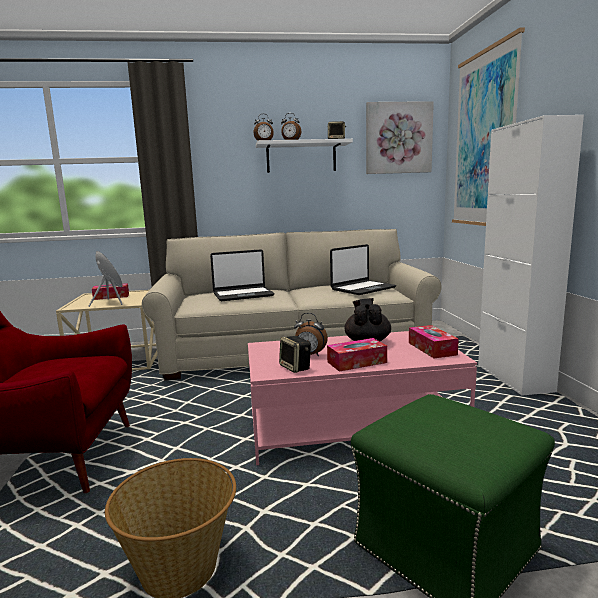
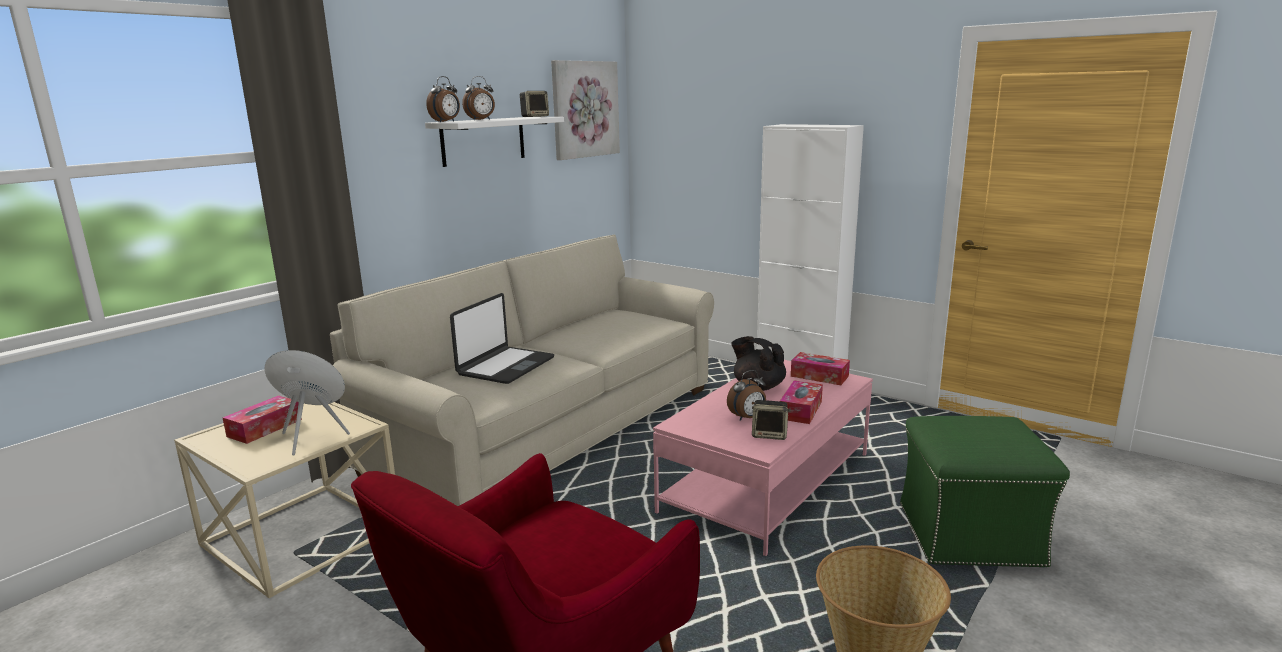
camera: 45 degrees left, 5 degrees up
laptop [330,244,396,295] -> none
picture [452,27,525,226] -> none

